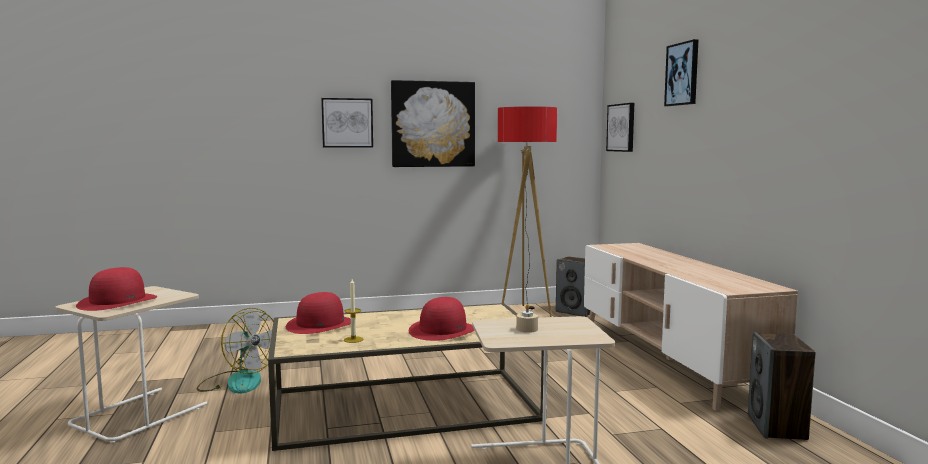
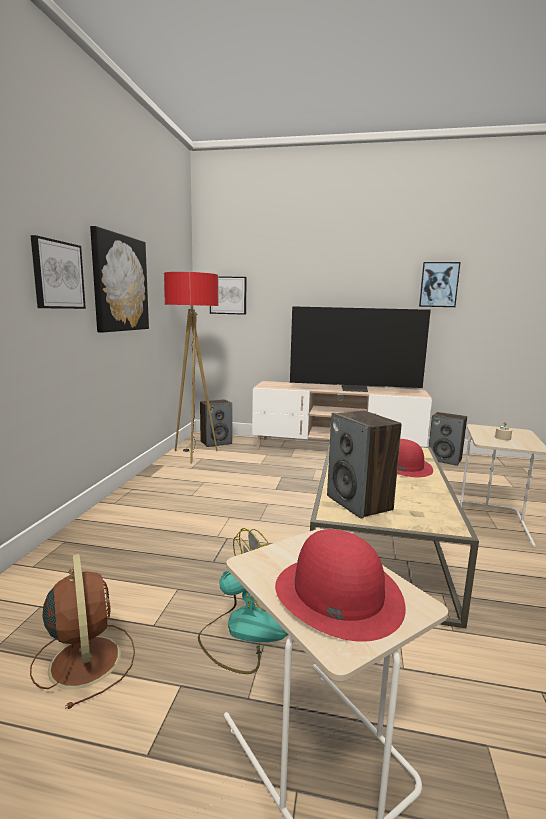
camera: 65 degrees left, 5 degrees up
red hat [286,292,351,334] -> speaker [327,411,402,519]
candle [344,279,363,343] -> none
picture [664,39,698,106] -> picture moved to [419,262,461,307]
none -> brown fan [30,554,135,709]
none -> television [290,306,431,392]

